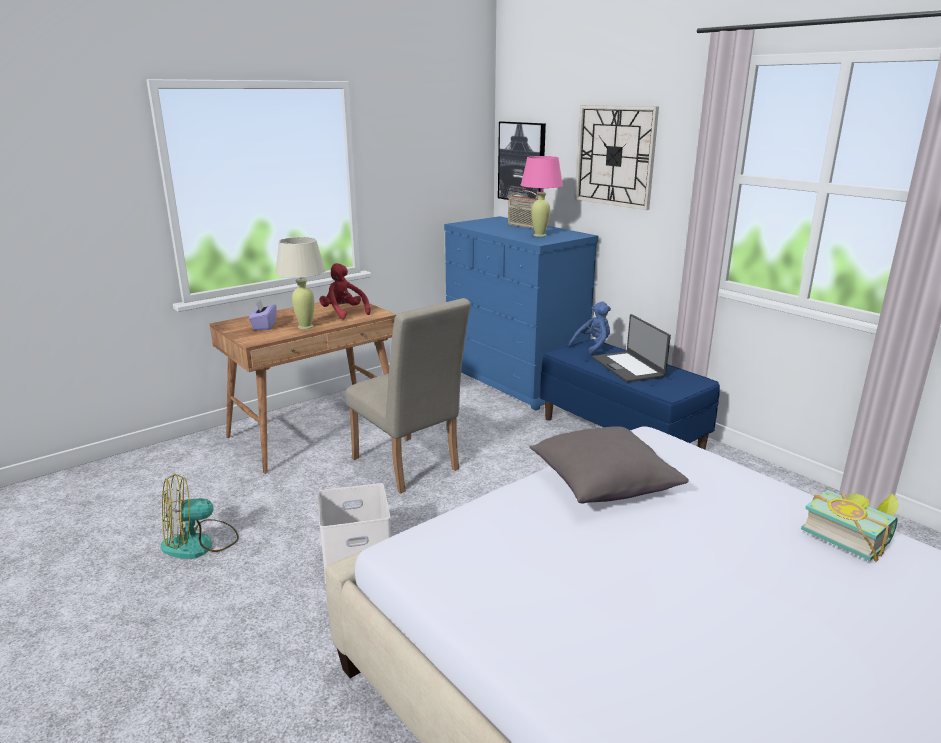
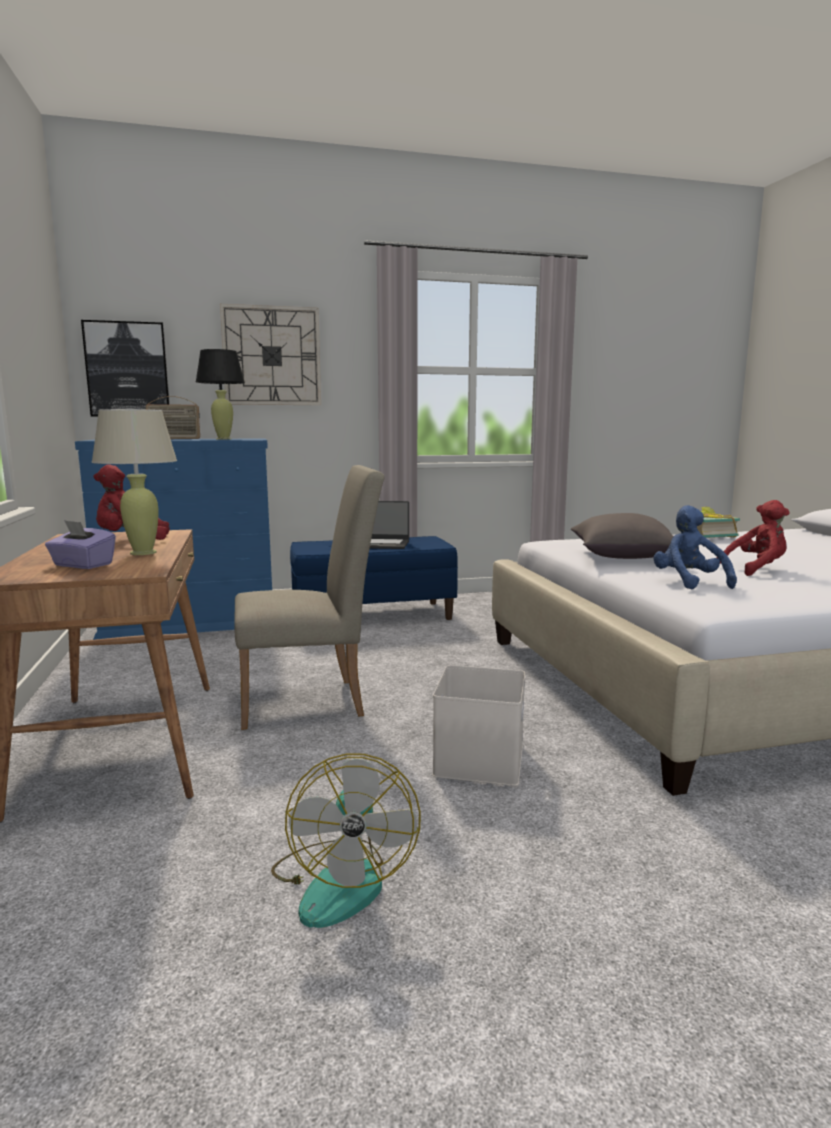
camera: 65 degrees left, 10 degrees down
pink table lamp [521,156,563,237] -> black table lamp [196,349,245,439]
blue plush toy [568,302,611,356] -> blue plush toy moved to [654,505,737,589]
none -> red plush toy [717,500,790,576]

